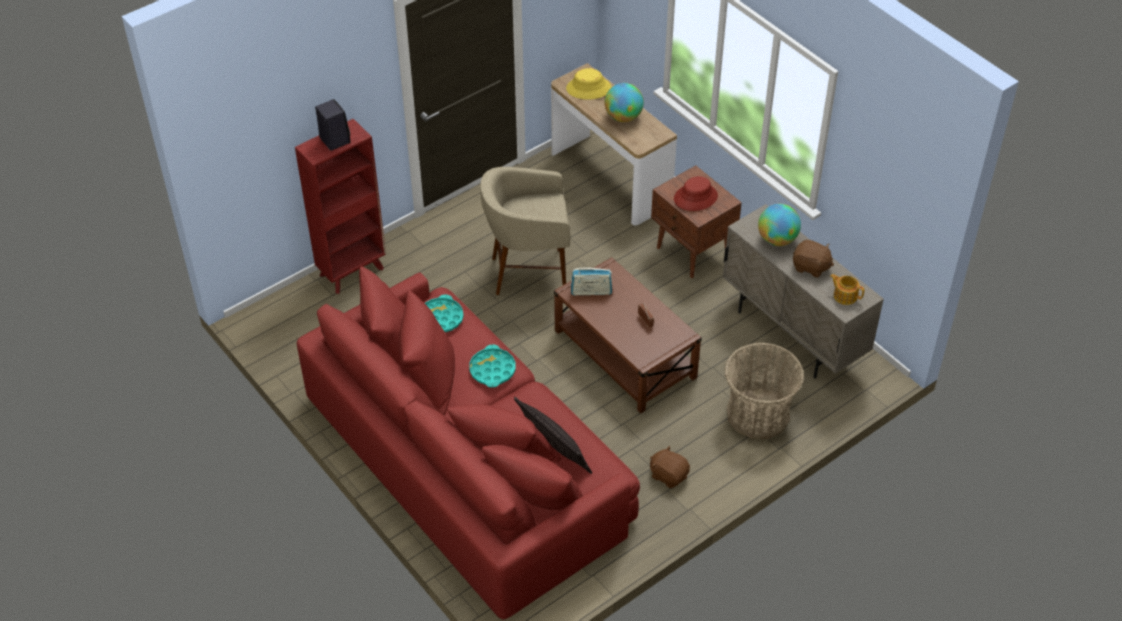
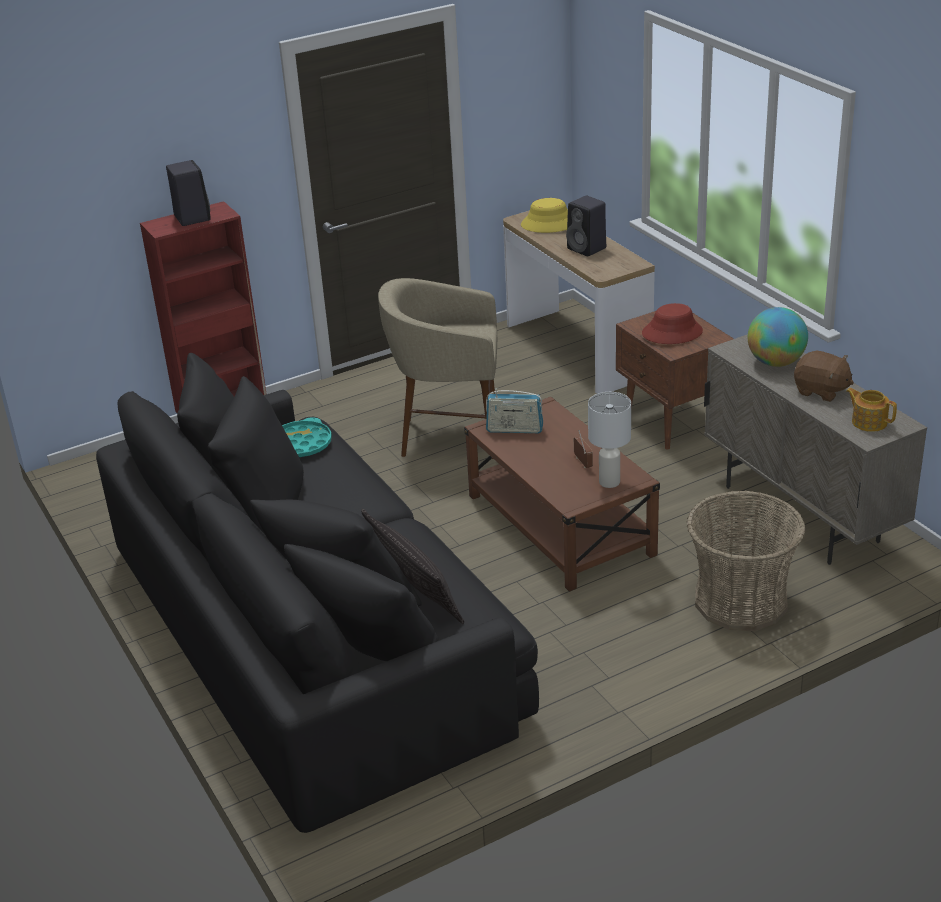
camera: 10 degrees right, 15 degrees down
red sofa [297,266,640,620] -> black sofa [96,353,539,833]
turquoise tray [469,345,516,388] -> none
globe [605,83,644,122] -> black speaker [566,196,606,256]
brown plush toy [650,445,690,488] -> none
none -> white table lamp [588,392,631,488]

